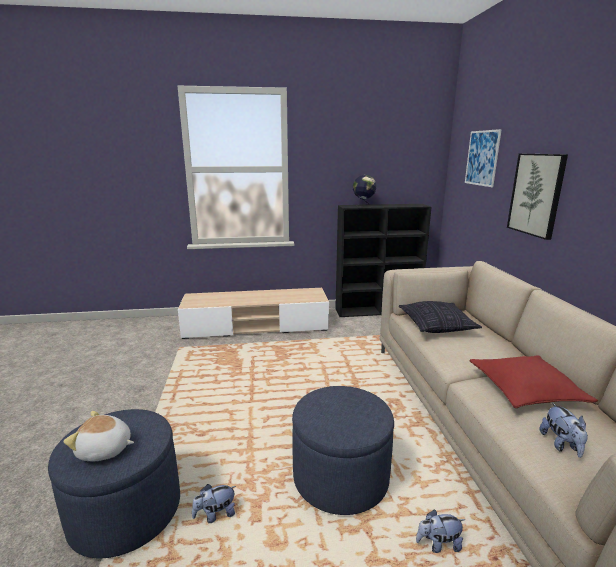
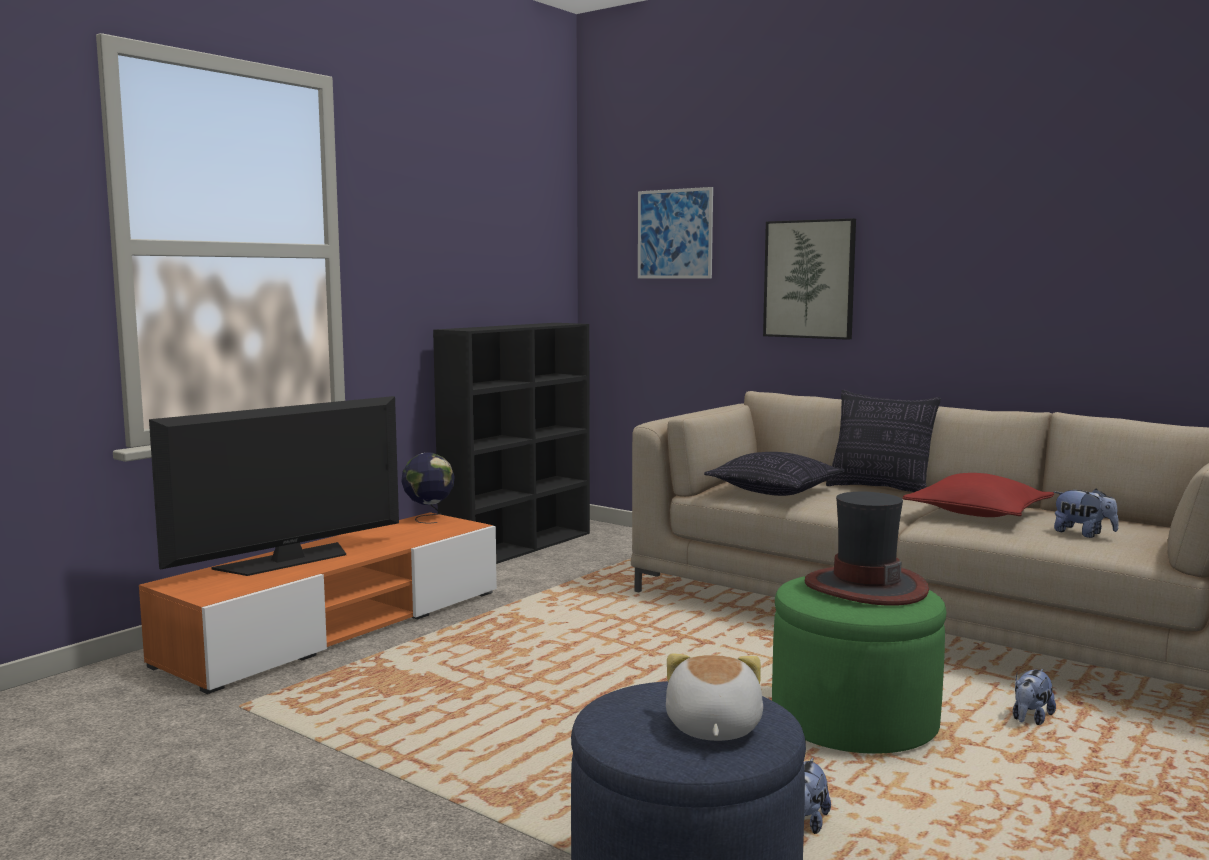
camera: 45 degrees left, 10 degrees down
plush toy [64,411,134,461] -> plush toy turned 135 degrees clockwise [666,653,763,741]
beige tv stand [178,288,329,339] -> orange tv stand [139,512,497,694]
blue ottoman [292,386,394,515] -> green ottoman [772,576,946,754]
globe [353,175,376,207] -> globe moved to [401,452,455,524]
none -> television [149,396,399,576]
none -> hat [805,491,929,606]
none -> pillow [826,390,941,492]

